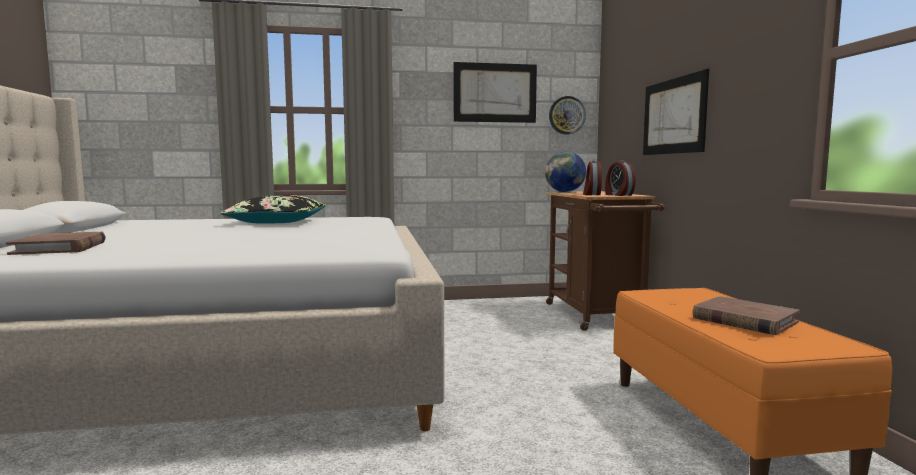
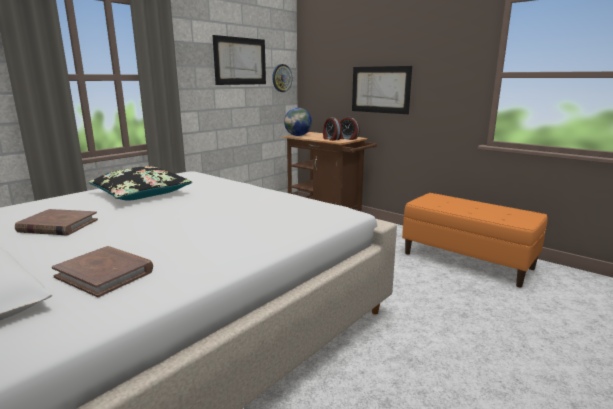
camera: 40 degrees left, 10 degrees up
brown book [692,296,800,335] -> brown book moved to [15,209,98,235]

